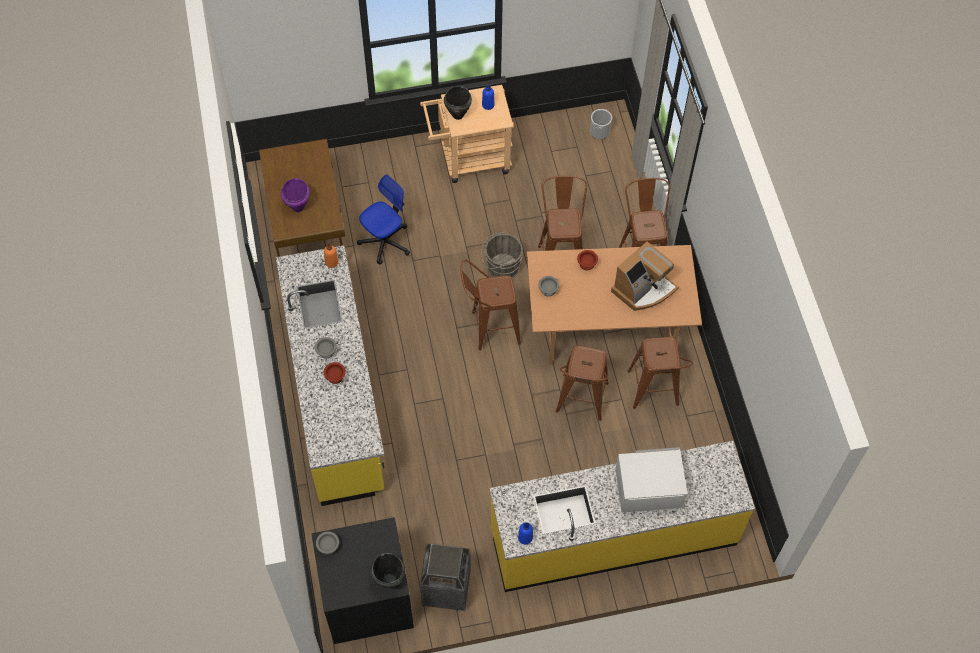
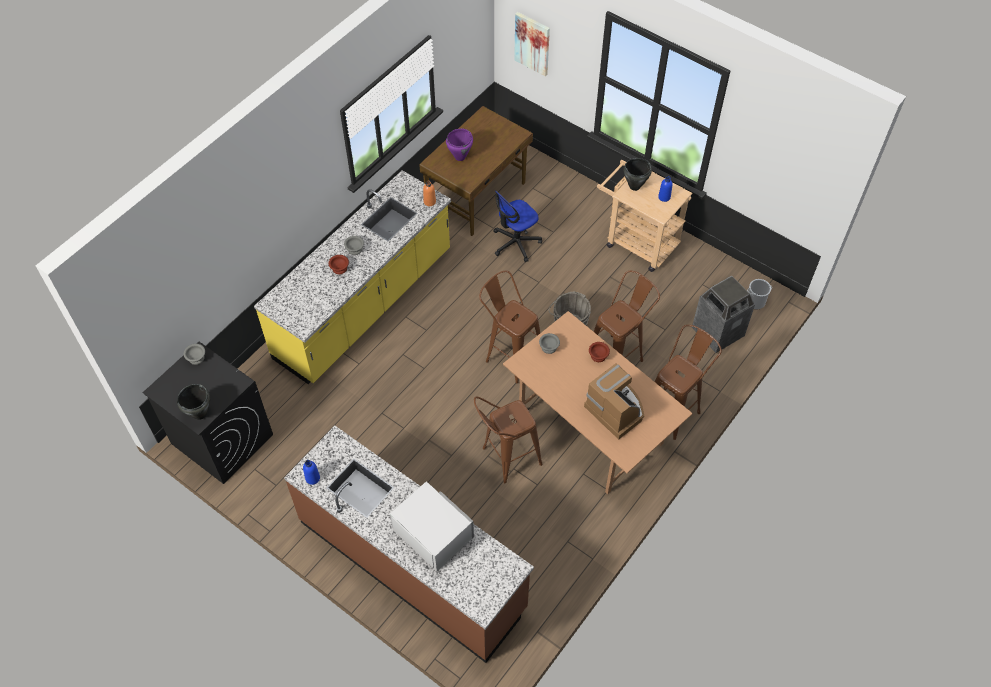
camera: 50 degrees right, 5 degrees down
office chair [357,174,410,265] -> office chair turned 135 degrees clockwise [493,190,542,262]
trash can [420,543,471,611] -> trash can moved to [692,276,755,353]
yellow counter [490,441,755,592] -> brown counter [284,426,534,663]
coffee machine [611,242,679,311] -> coffee machine turned 135 degrees counterclockwise [584,363,644,440]
brown stool [627,337,693,409] -> none
none -> picture [514,12,550,76]

